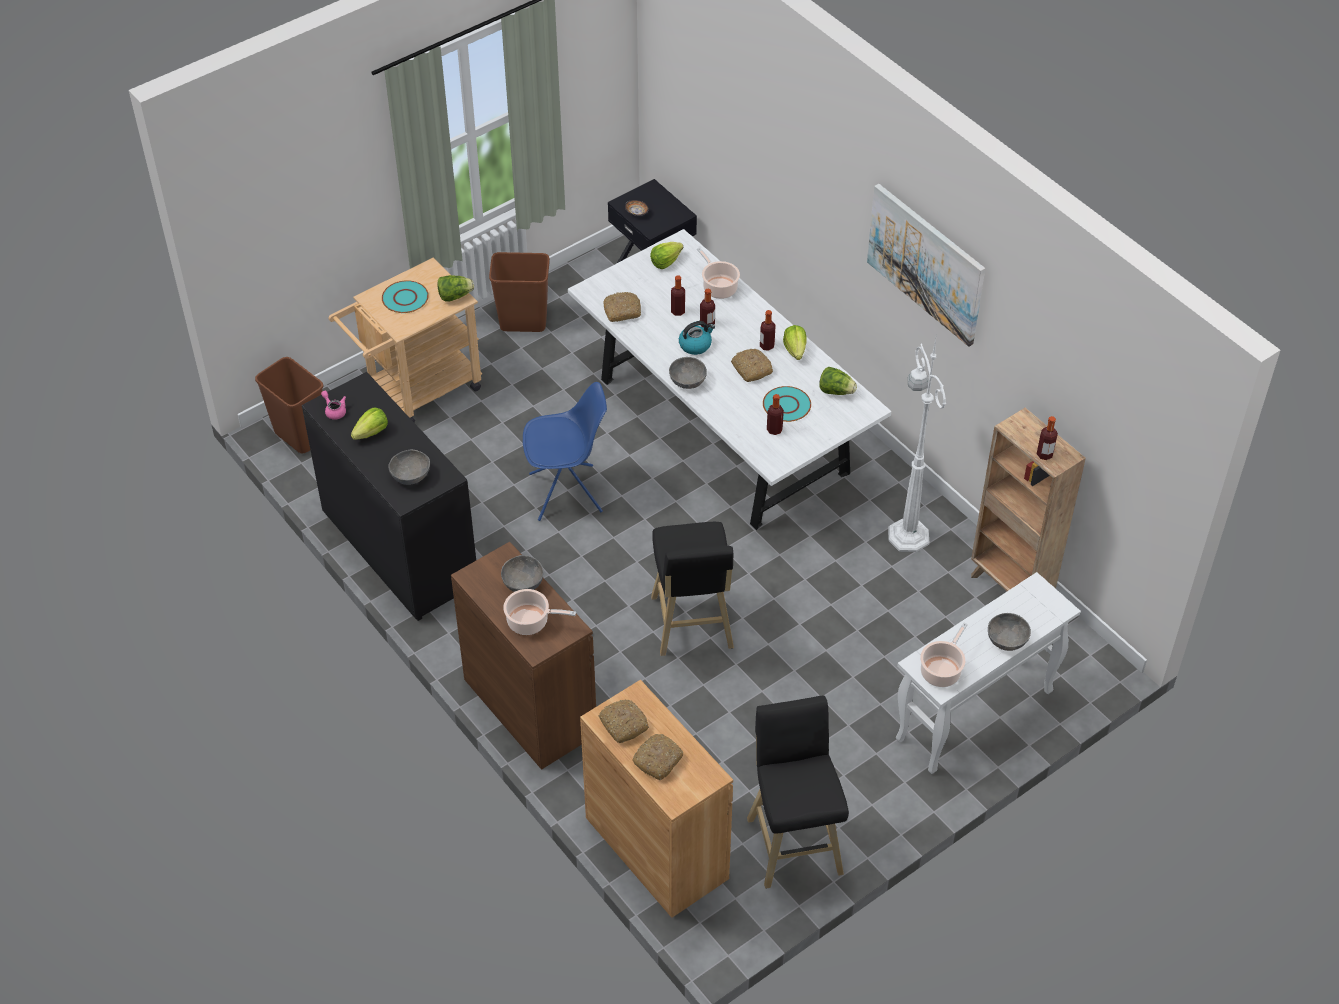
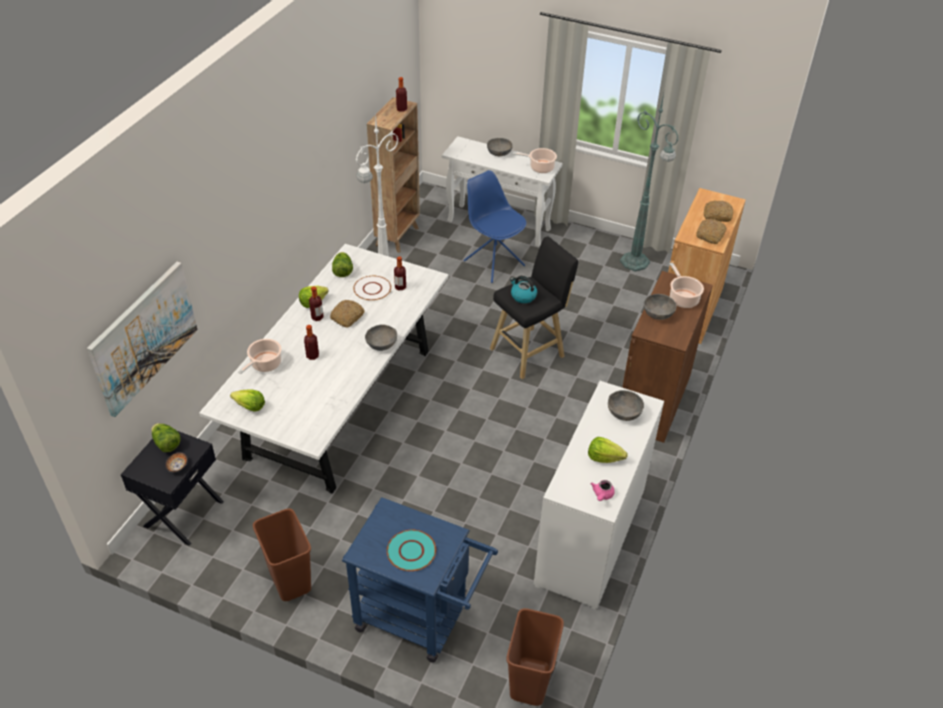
camera: 120 degrees left, 5 degrees down
black dresser [302,372,476,621] -> white dresser [534,381,664,610]
beige cart [328,258,482,423] -> blue cart [342,497,498,663]
lettuce [437,275,474,302] -> lettuce moved to [151,423,181,452]
blue chair [523,382,607,521] -> blue chair moved to [464,170,526,283]
bread [604,292,641,322] -> none
bottle [671,276,685,316] -> none
kettle [679,321,715,355] -> kettle moved to [510,276,537,303]
black stool [747,695,849,889] -> green floor lamp [620,93,679,272]
turquoise plate [763,386,811,422] -> white plate [353,276,391,301]
picture [867,184,985,347] -> picture moved to [87,262,198,417]

